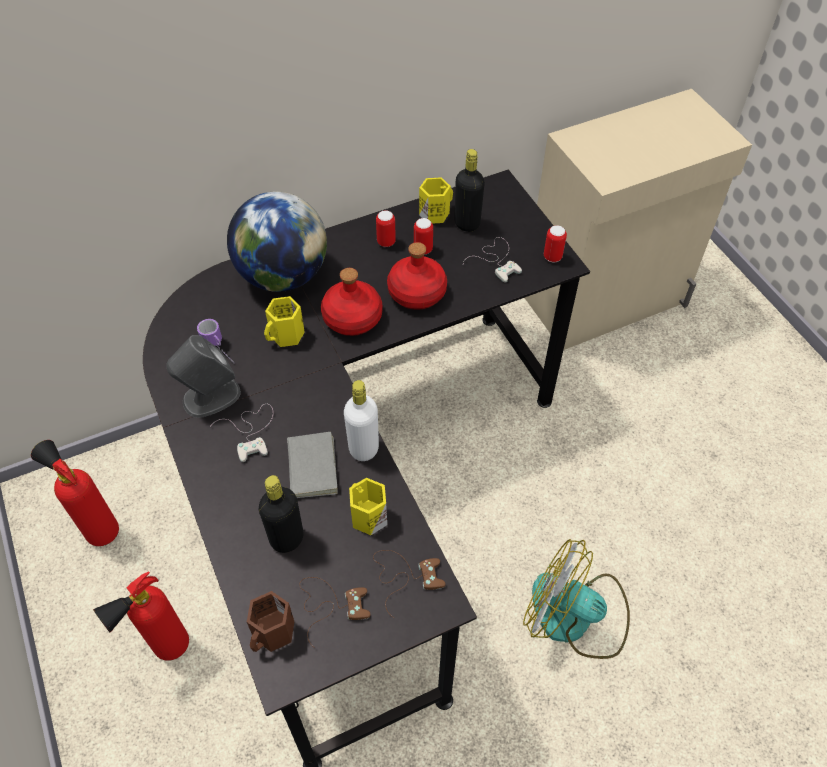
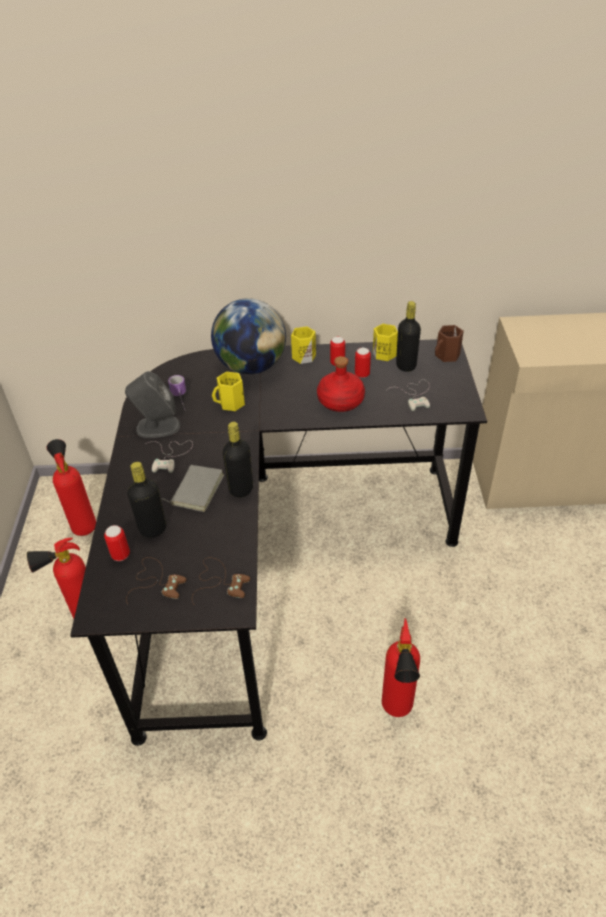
camera: 25 degrees right, 10 degrees down
brown mug [247,591,294,652] -> brown mug moved to [435,325,464,362]
red bottle [321,268,383,336] -> none
white bottle [344,380,379,461] -> black bottle [222,422,253,498]
yellow mug [349,478,387,535] -> yellow mug moved to [291,326,316,364]
fan [523,539,630,659] -> fire extinguisher [382,618,420,717]
can [544,225,567,263] -> can moved to [104,525,130,561]

